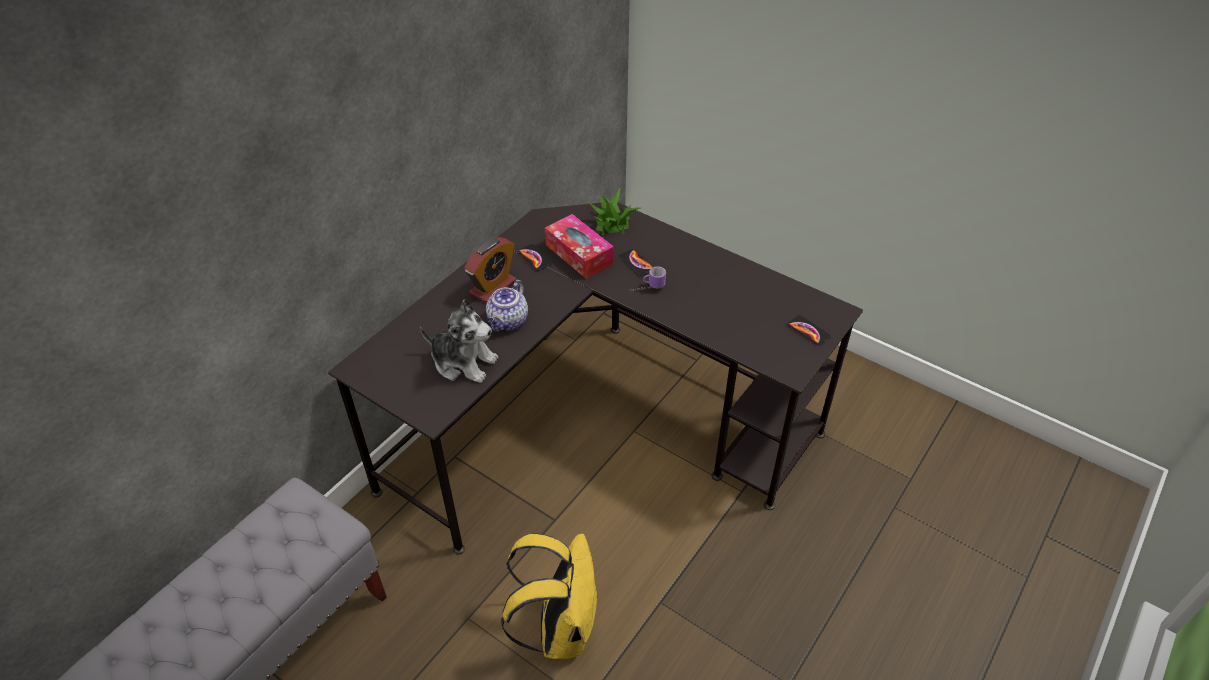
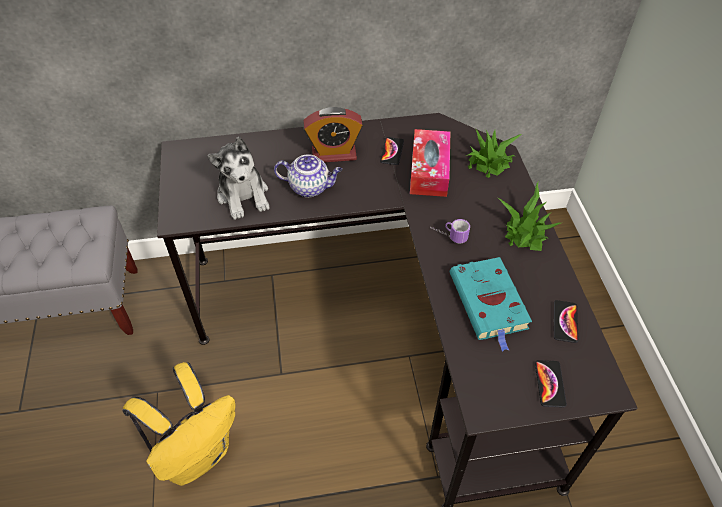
camera: 45 degrees right, 5 degrees up
teapot [486,280,528,332] -> teapot turned 150 degrees counterclockwise [274,154,342,197]
phone [619,249,653,276] -> phone moved to [554,300,579,343]
none -> turquoise book [450,257,532,352]
none -> potted plant [498,182,561,251]

